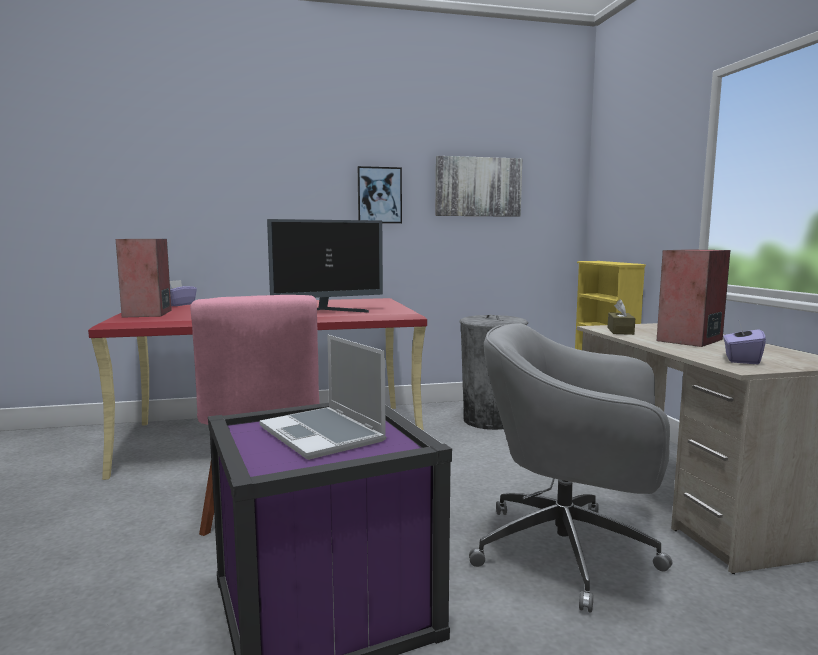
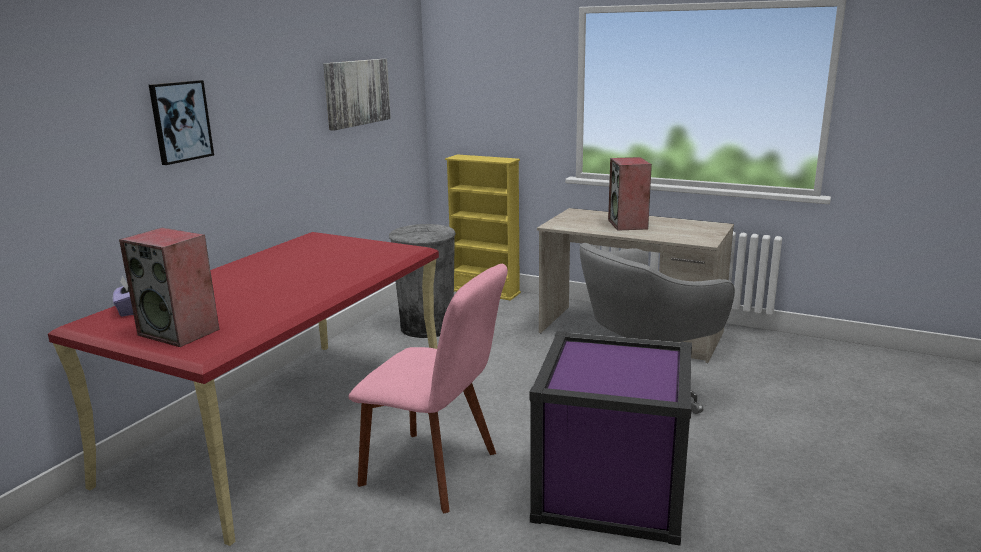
camera: 50 degrees left, 10 degrees up
laptop [260,335,386,460] -> none
monitor [267,219,383,313] -> none
picture [358,166,402,223] -> picture moved to [149,80,214,165]
brown tissue box [608,299,635,335] -> none
purple tissue box [723,321,766,364] -> none

